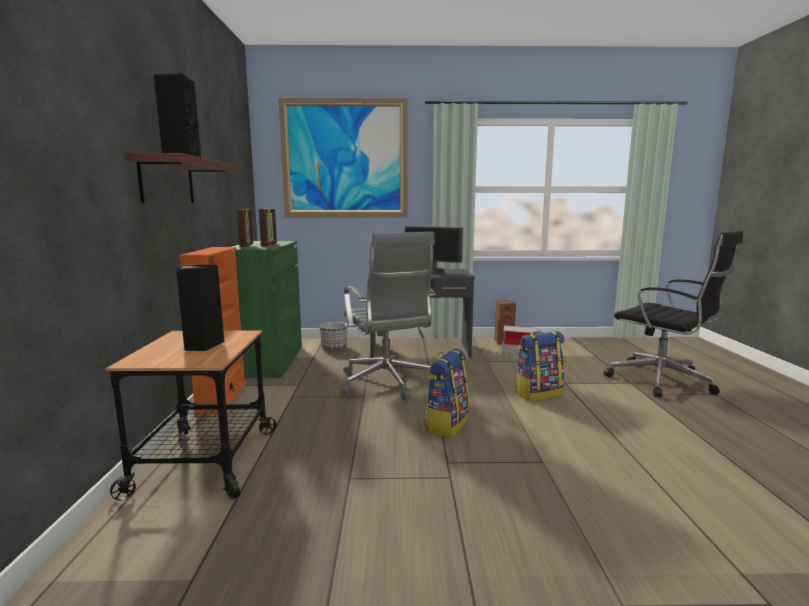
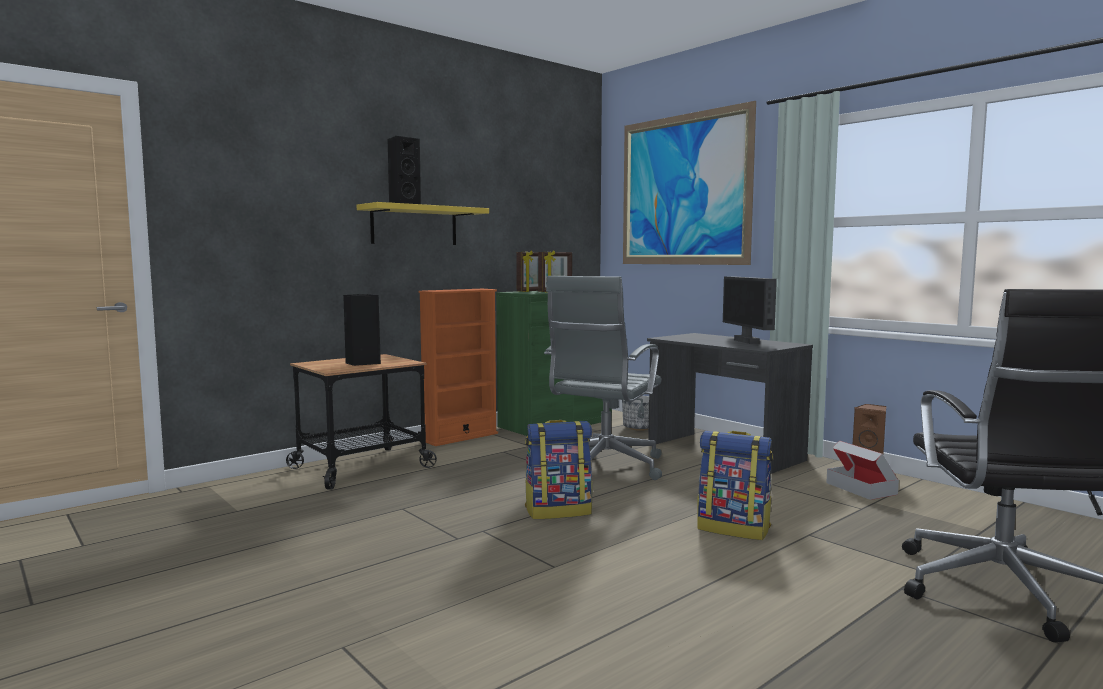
camera: 50 degrees right, 5 degrees down
brown shelf [126,153,238,203] -> yellow shelf [357,202,489,245]

